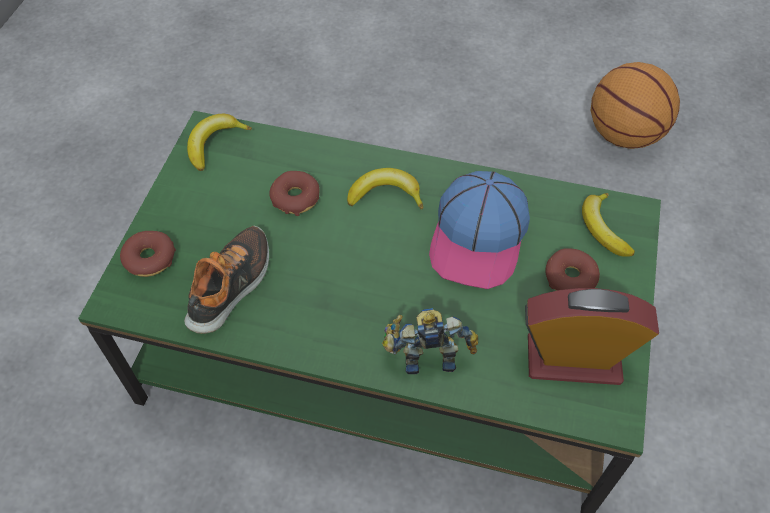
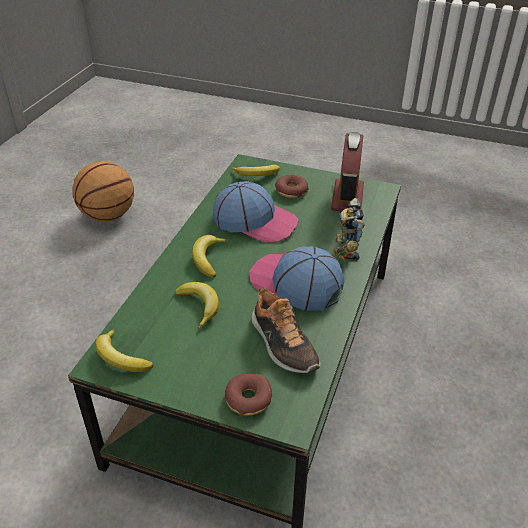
camera: 85 degrees left, 15 degrees down
shoe [184,226,269,334] -> shoe turned 150 degrees counterclockwise [251,287,321,373]
donut [269,171,320,216] -> banana [175,282,219,329]
none -> cap [249,246,345,311]

